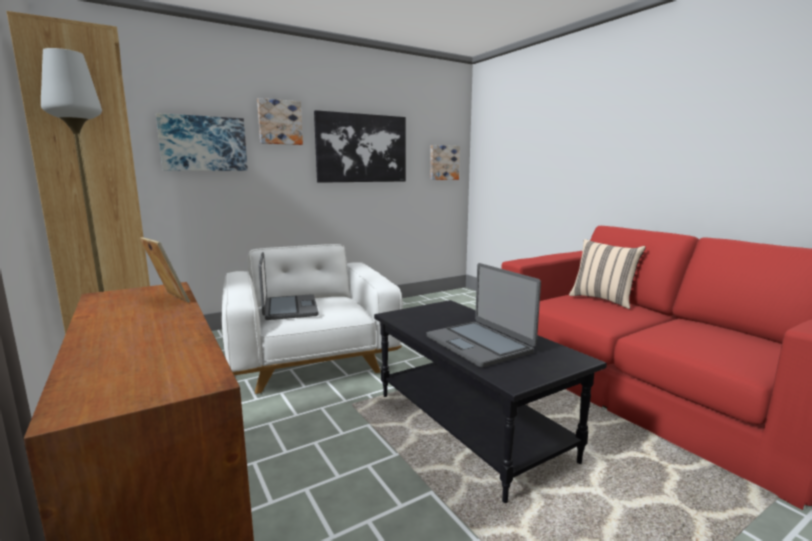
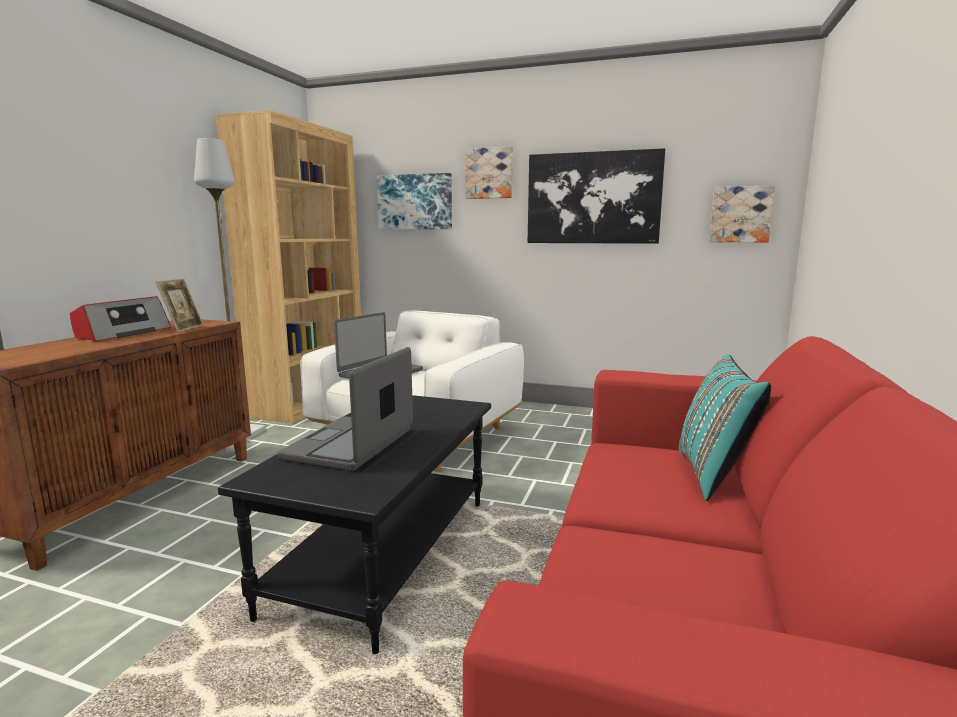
camera: 50 degrees right, 0 degrees up
beige pillow [569,239,646,309] -> turquoise pillow [679,354,771,501]
none -> radio [70,296,171,341]

